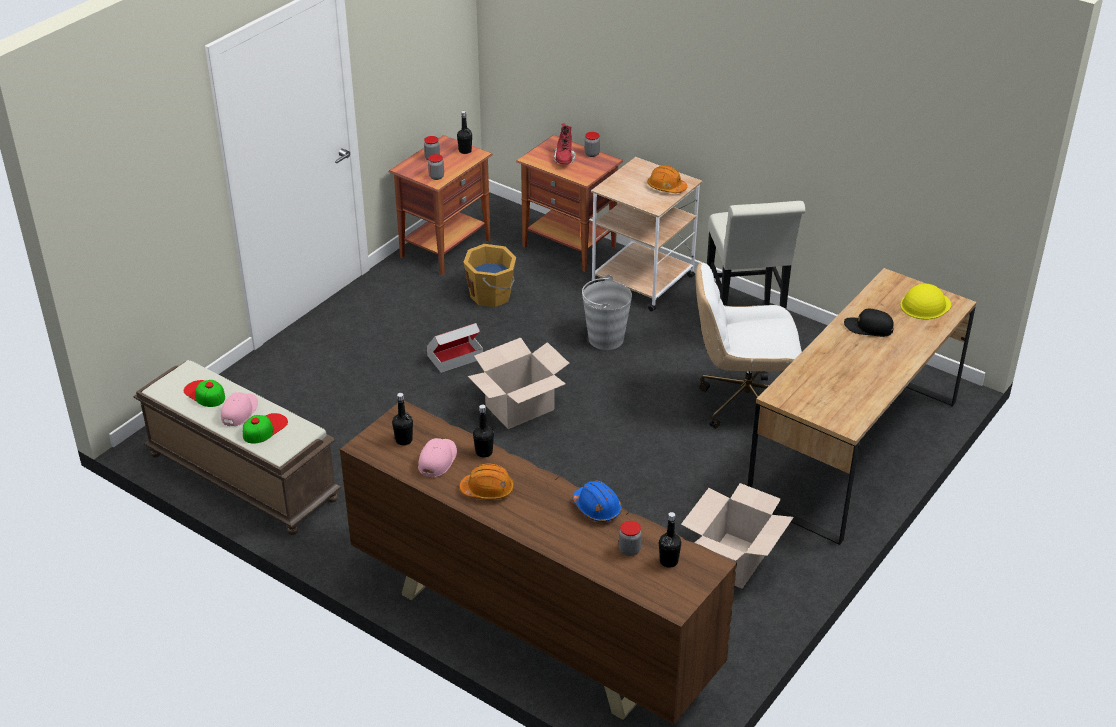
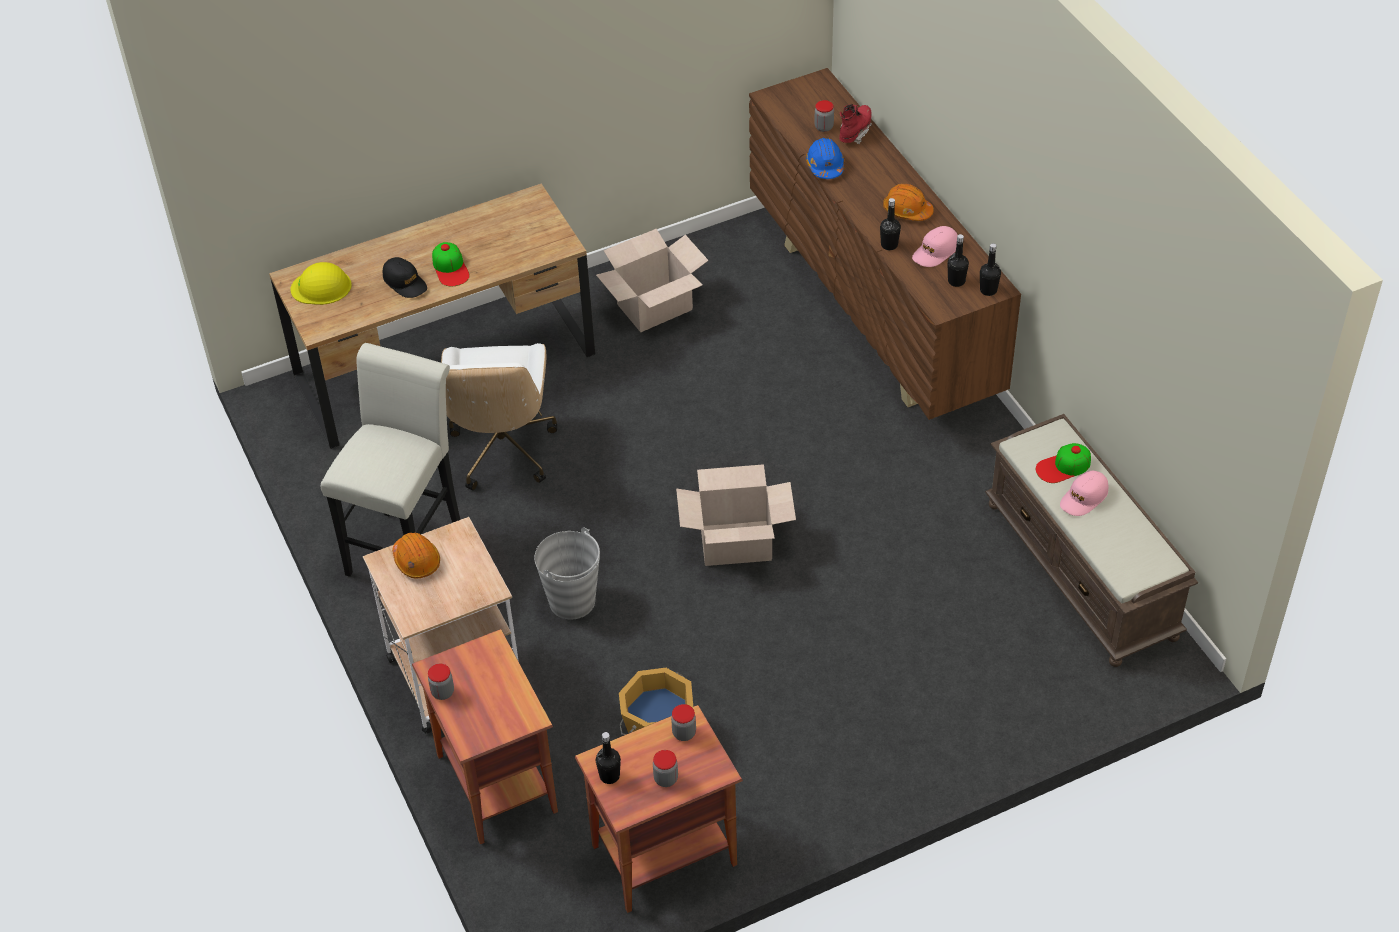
camera: 150 degrees left, 10 degrees up
cap [184,380,225,407] -> cap moved to [432,242,470,287]
cardboard box [427,323,483,373] -> none
red boot [554,123,576,164] -> red boot moved to [839,104,872,144]
black bottle [659,512,682,568] -> black bottle moved to [980,243,1001,296]
white office chair [696,262,802,429] -> white office chair turned 60 degrees clockwise [441,343,557,490]

